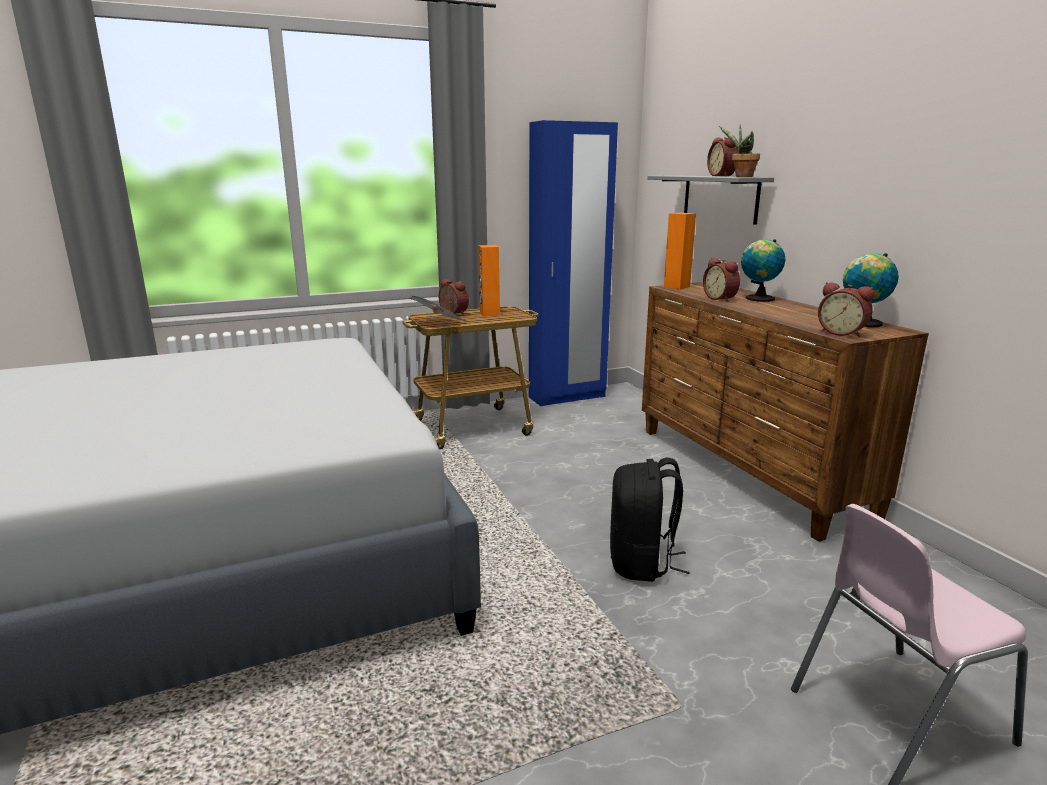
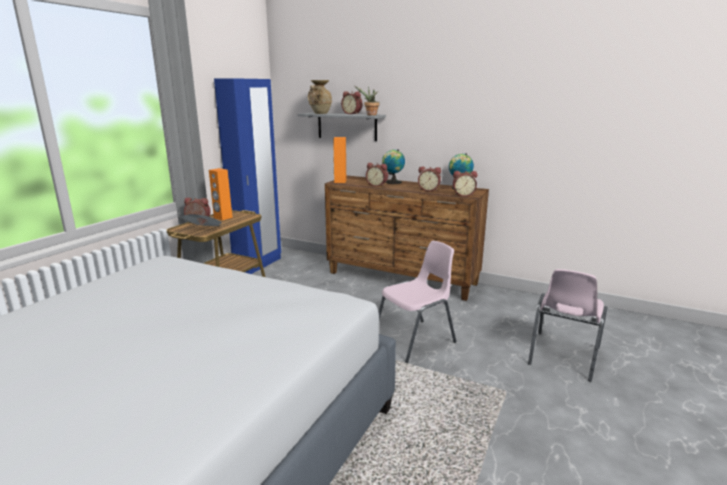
camera: 40 degrees left, 0 degrees up
black backpack [610,458,690,582] -> pink chair [378,241,456,363]
none -> beige vase [308,80,332,114]
none -> alarm clock [418,167,441,191]

